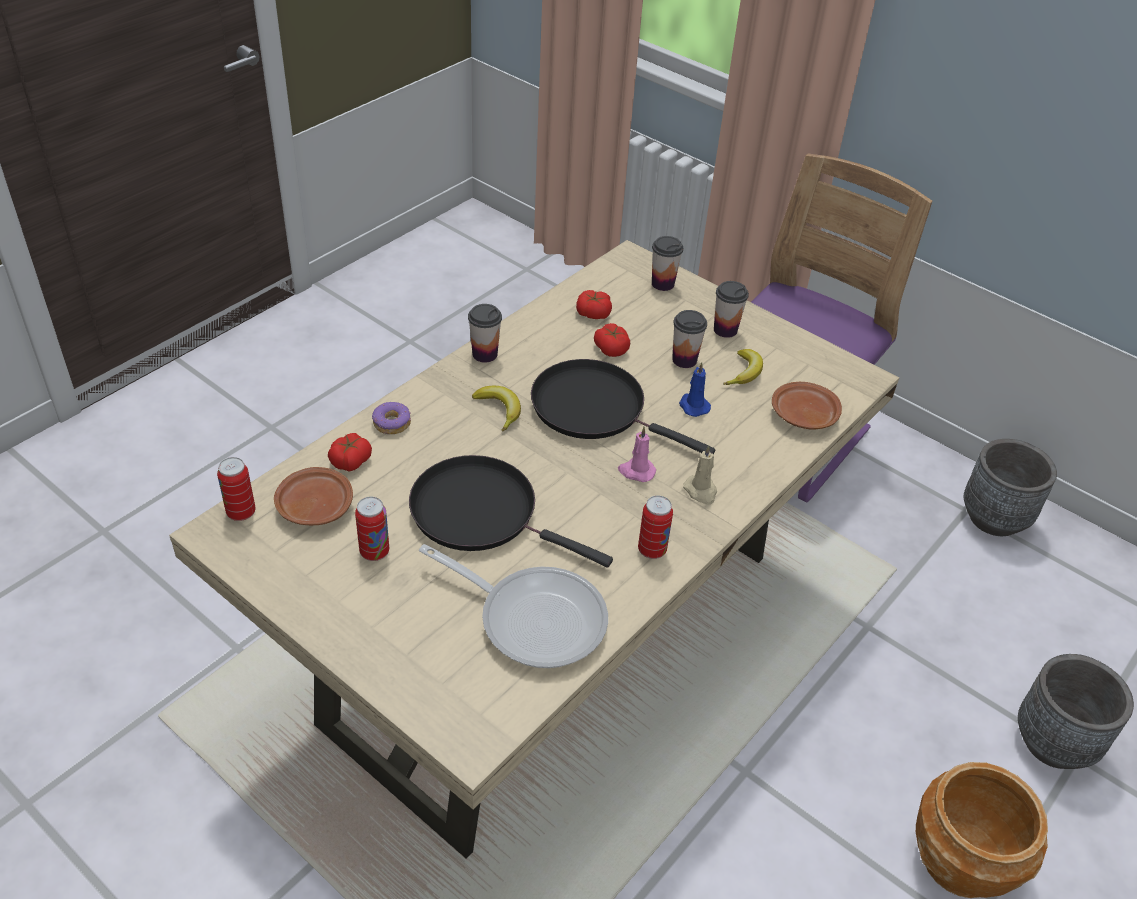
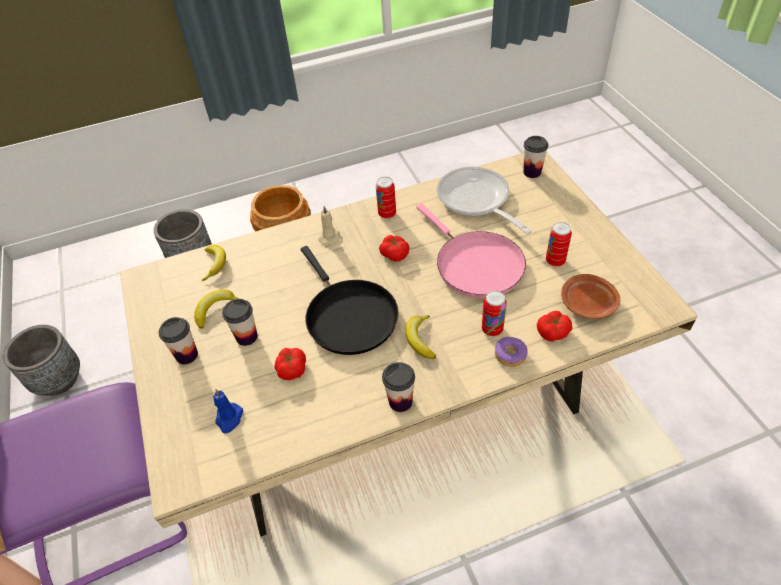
camera: 145 degrees left, 5 degrees up
can [217,457,256,521] -> can moved to [482,290,507,336]
black frying pan [409,455,613,568] -> pink frying pan [416,203,526,298]
tomato [576,290,612,319] -> tomato moved to [379,235,409,262]
pink candle [618,427,656,482] -> none
cup [652,236,683,291] -> cup moved to [523,136,548,178]
blue candle [679,362,711,417] -> blue candle moved to [213,389,243,434]
brown plate [772,382,842,430] -> banana [202,245,226,281]

